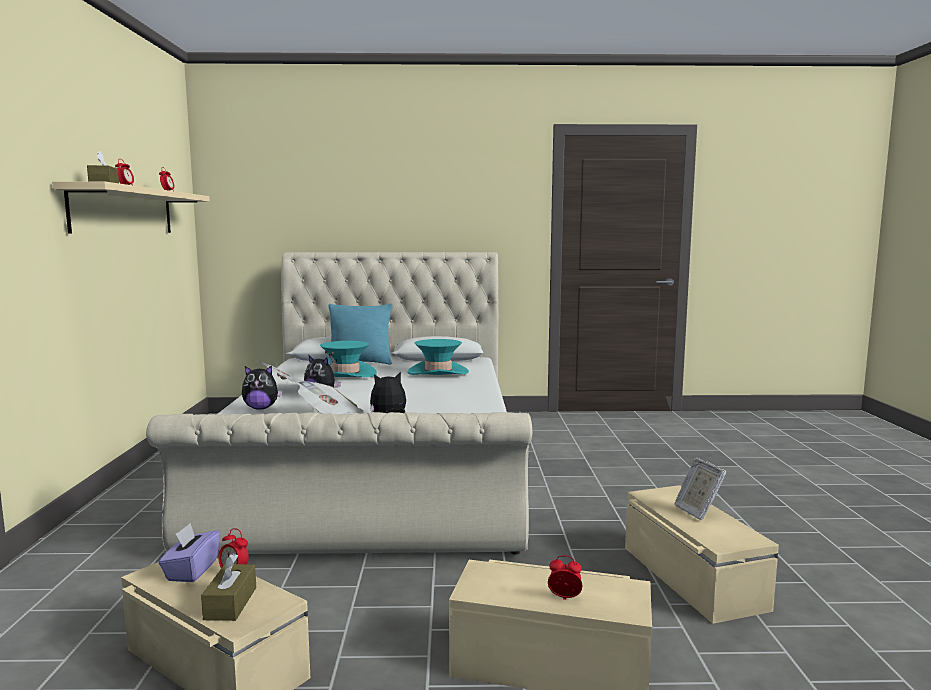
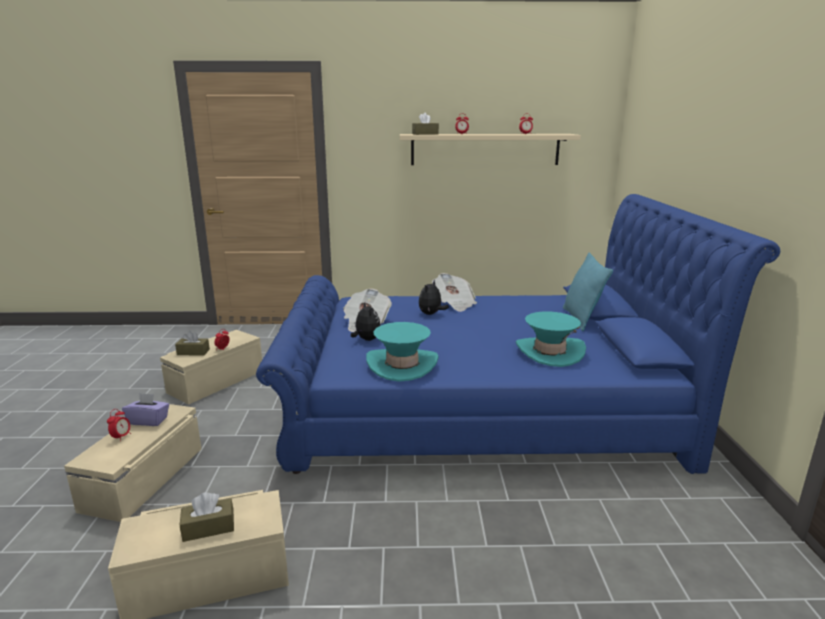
camera: 90 degrees right, 10 degrees up
beige bed [146,252,532,555] -> blue bed [256,194,780,474]
purple tissue box [159,523,220,582] -> purple tissue box moved to [122,393,169,426]
plush toy [242,365,283,409] -> none
turquoise hat [320,341,377,377] -> turquoise hat moved to [366,322,439,382]
picture frame [674,457,727,521] -> brown tissue box [180,492,234,542]

